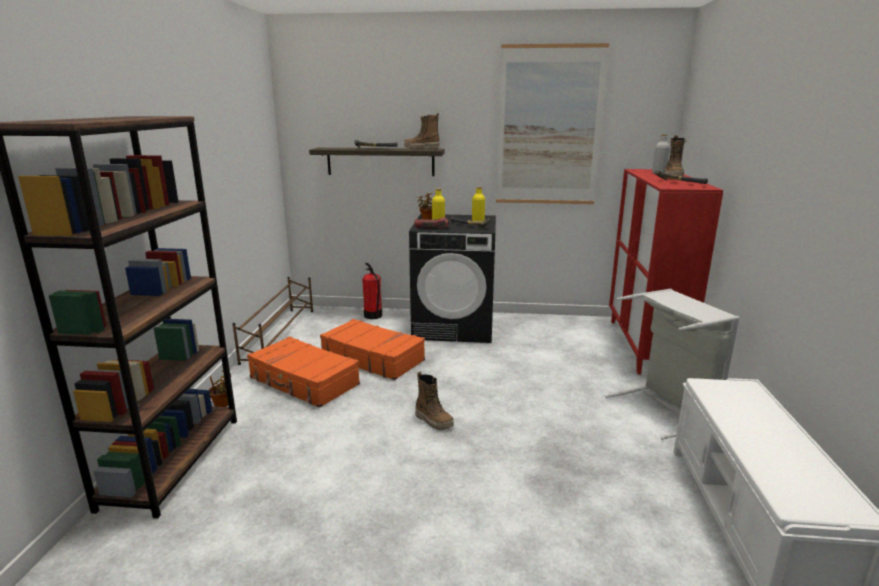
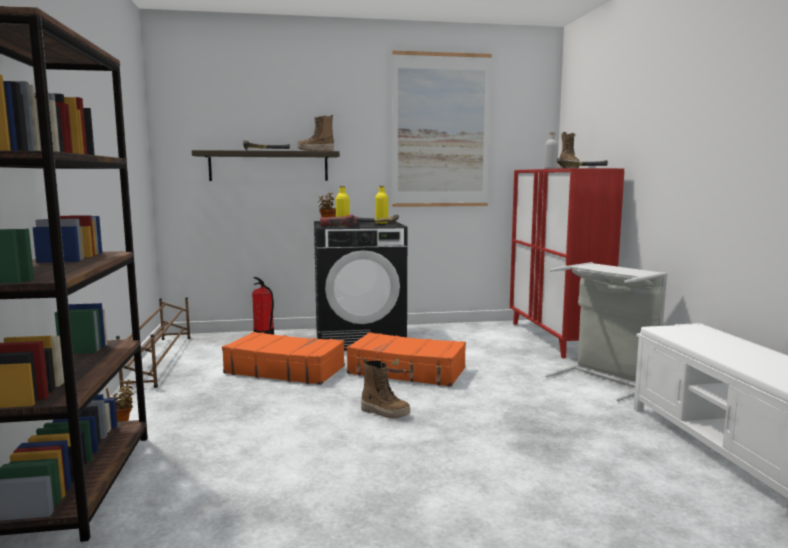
camera: 15 degrees left, 10 degrees down
orange suitcase [247,336,360,408] -> orange suitcase moved to [346,332,466,387]

